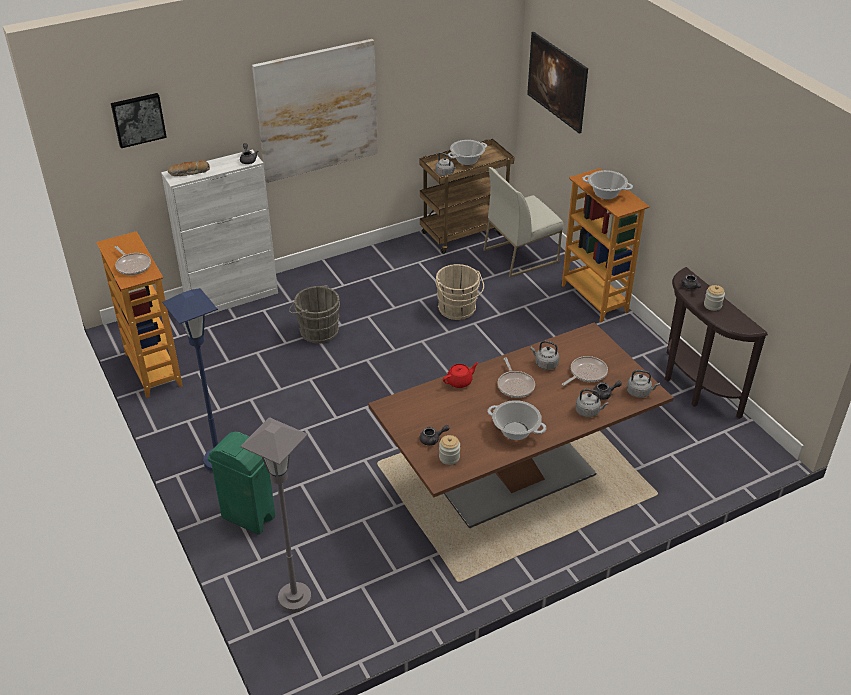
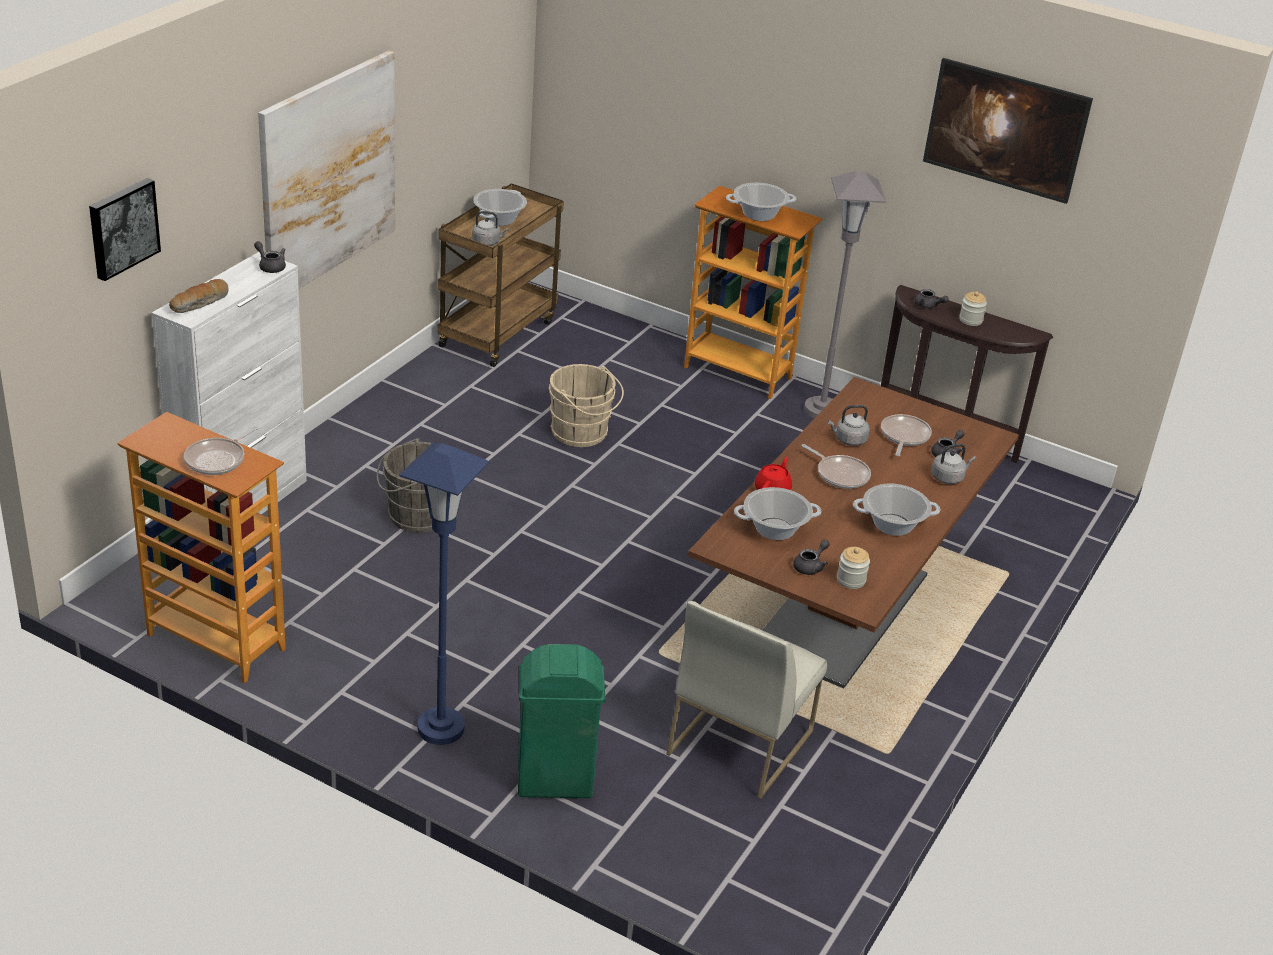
camera: 35 degrees left, 5 degrees down
frying pan [115,246,151,275] -> frying pan turned 105 degrees clockwise [184,426,259,475]
grey floor lamp [240,417,312,613] -> grey floor lamp moved to [804,171,886,418]
white chair [483,167,564,277] -> white chair moved to [666,601,827,799]
picture [527,32,588,134] -> picture moved to [923,58,1093,204]
grey kettle [627,370,660,398] -> none
none -> cooking pot [734,487,821,540]

